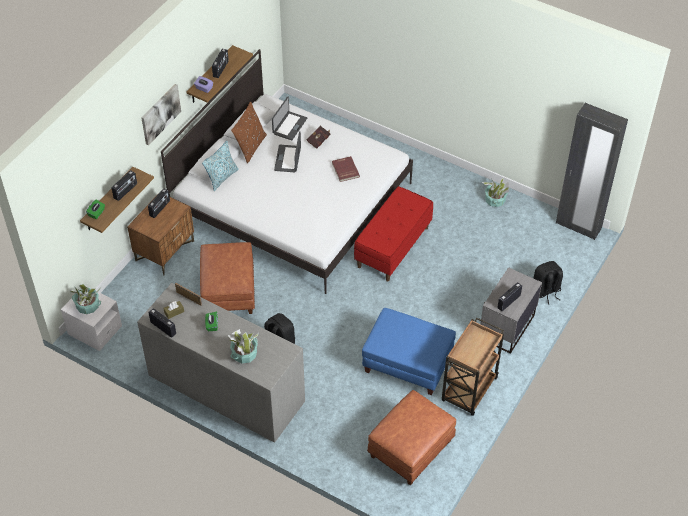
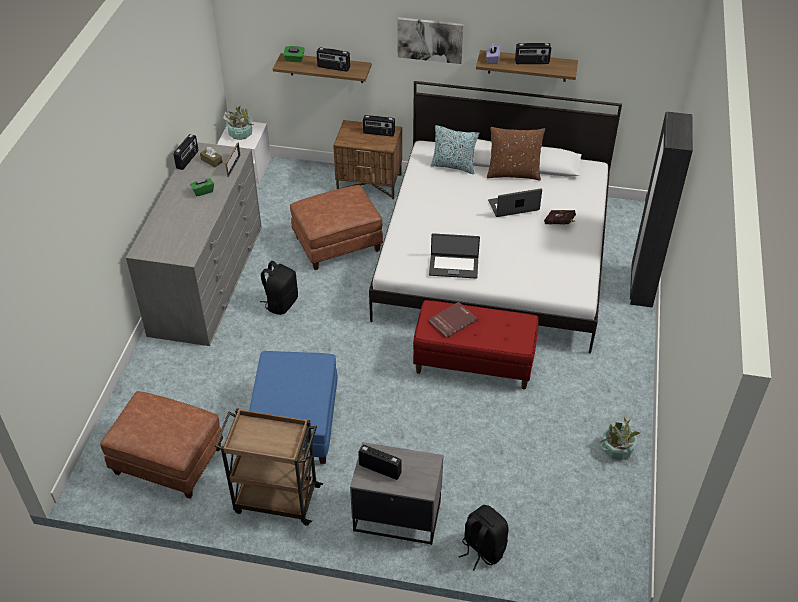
camera: 70 degrees right, 5 degrees down
potted plant [228,329,259,364] -> none
laptop [272,97,307,140] -> laptop moved to [429,233,480,279]
red book [332,156,360,182] -> red book moved to [429,302,477,338]
black wardrobe [556,103,628,240] -> black wardrobe moved to [630,112,693,308]

